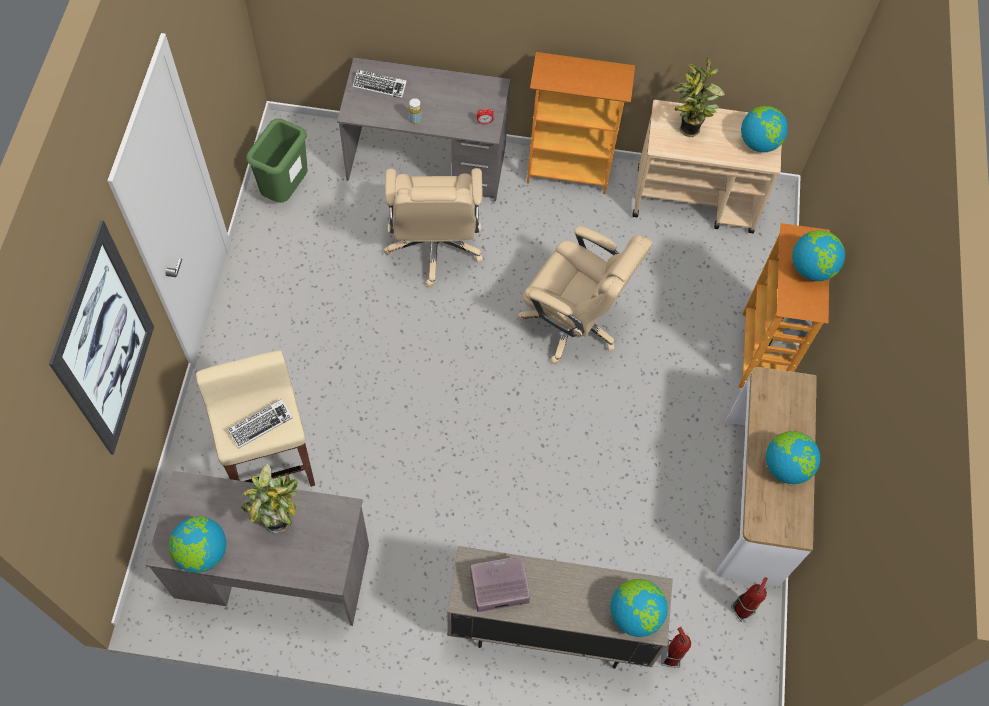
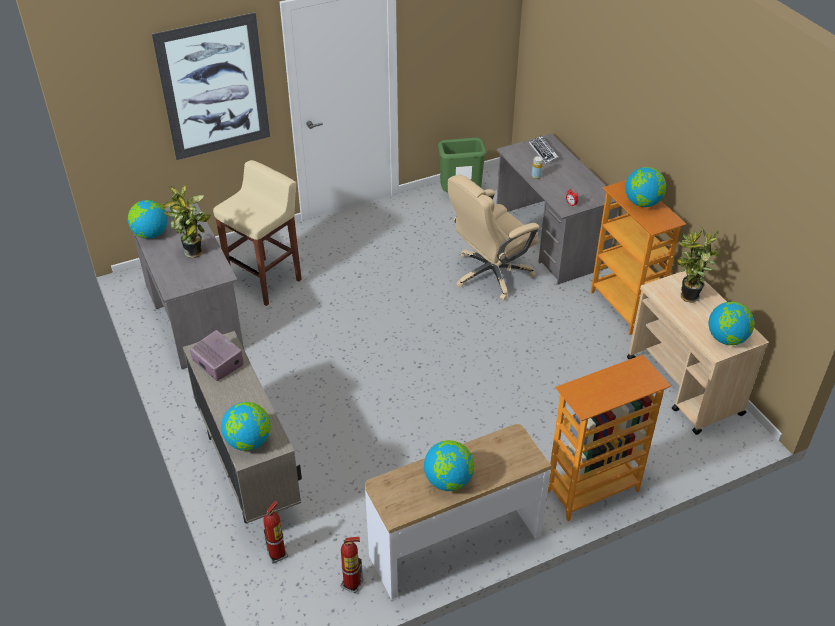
camera: 60 degrees right, 20 degrees down
keyboard [228,399,293,448] -> none
beige office chair [517,226,653,364] -> none
globe [792,230,845,281] -> globe moved to [625,167,666,207]

